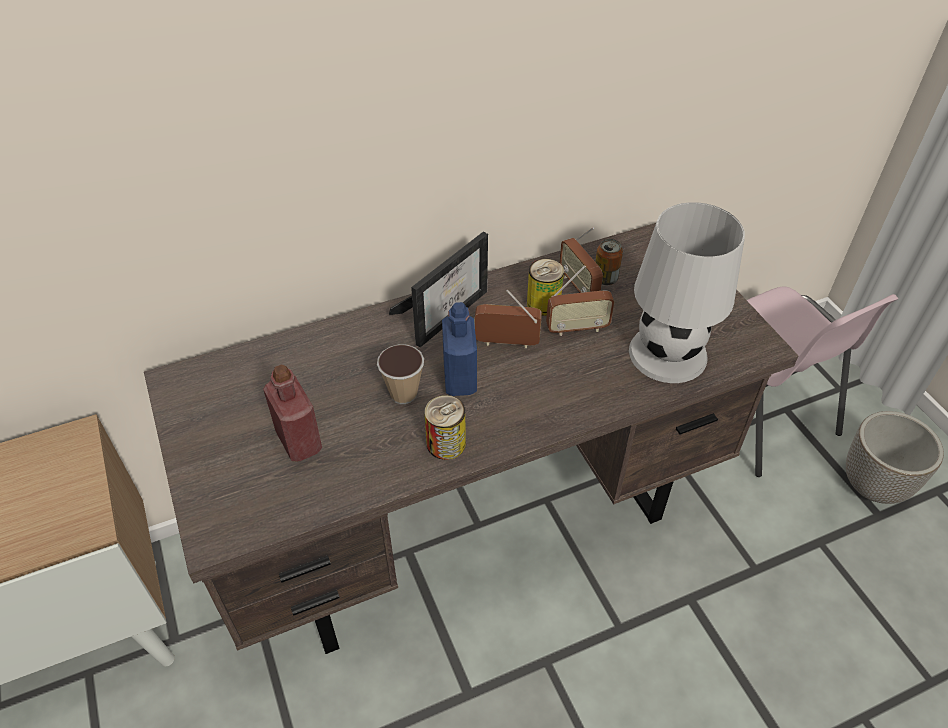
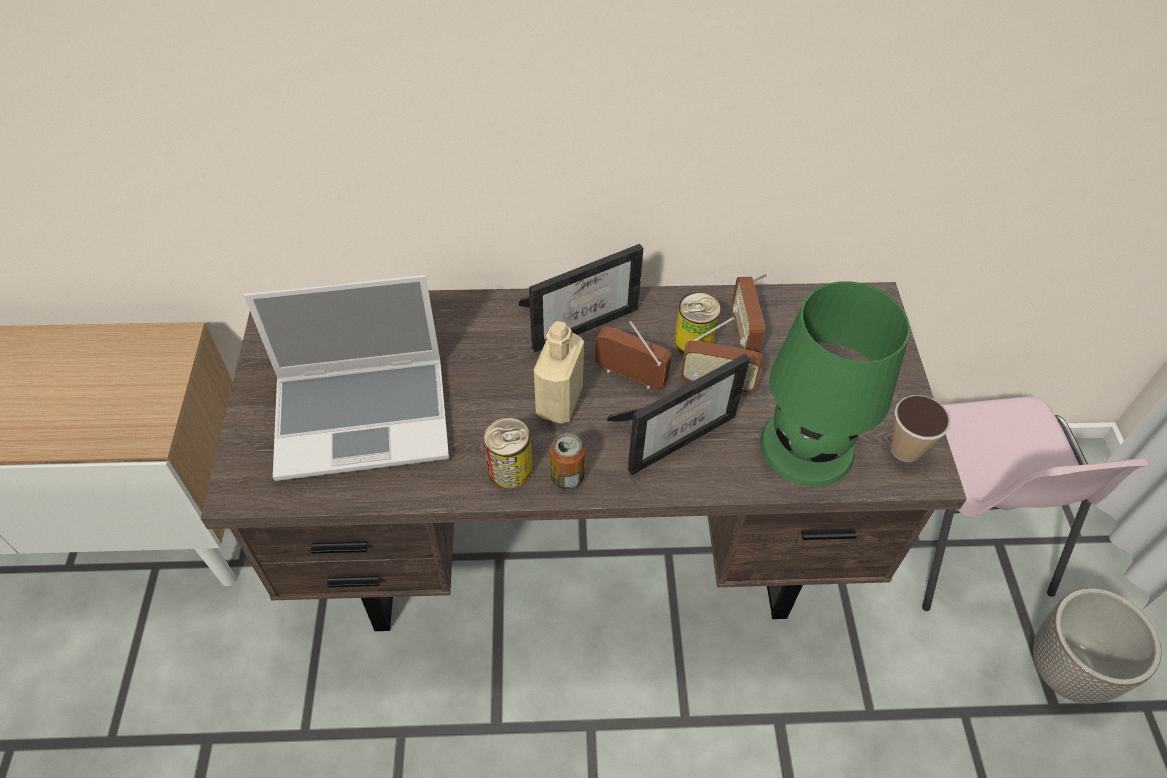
camera: 20 degrees right, 5 degrees up
red bottle [263,365,322,461] -> laptop [244,275,449,481]
cup [377,344,424,404] -> cup moved to [890,395,951,462]
blue bottle [442,302,477,396] -> beige bottle [534,321,584,423]
can [595,239,623,285] -> can moved to [550,433,585,489]
white table lamp [629,202,745,383] -> green table lamp [760,281,910,487]
none -> picture frame [607,354,750,475]

